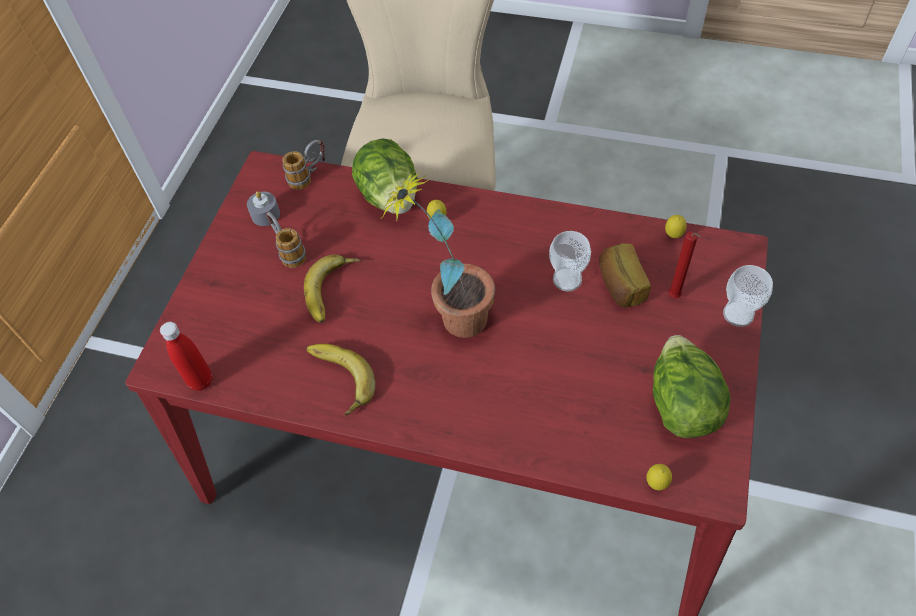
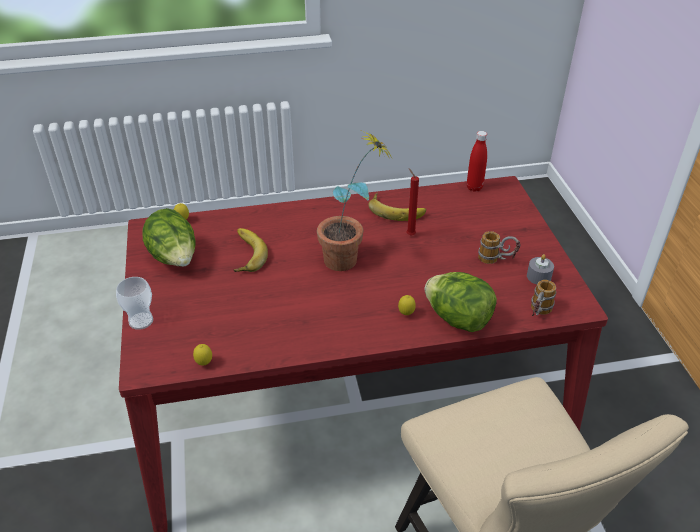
camera: 150 degrees right, 15 degrees down
banana [304,254,361,323] -> banana moved to [234,228,268,272]
cup [549,231,591,291] -> none
bread [599,243,651,308] -> none
red candle [668,231,701,298] -> red candle moved to [407,168,419,235]

